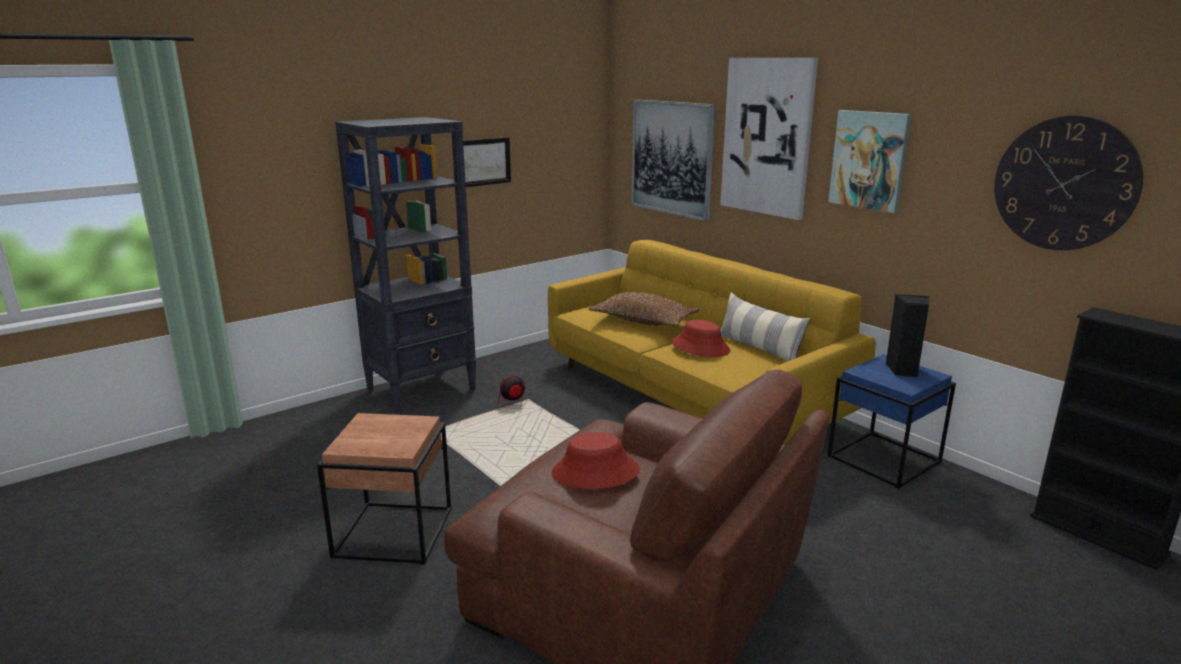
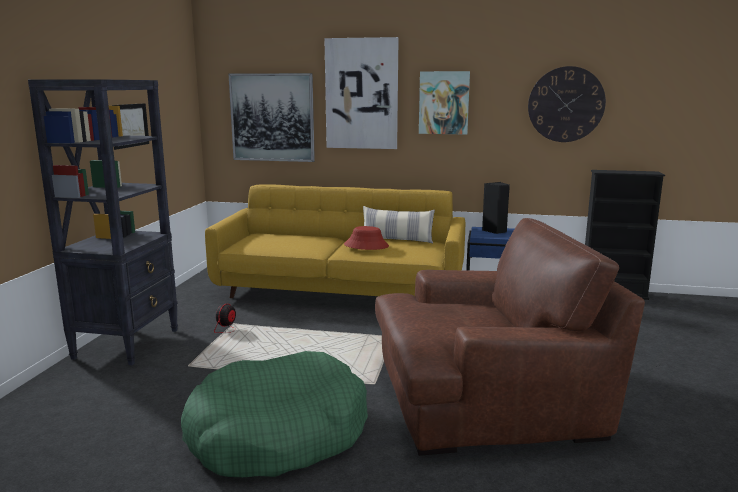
camera: 40 degrees left, 5 degrees down
brown side table [317,413,451,564] -> green dog bed [181,351,368,477]
red hat [552,432,640,489] -> none
brown pillow [589,292,699,327] -> none

